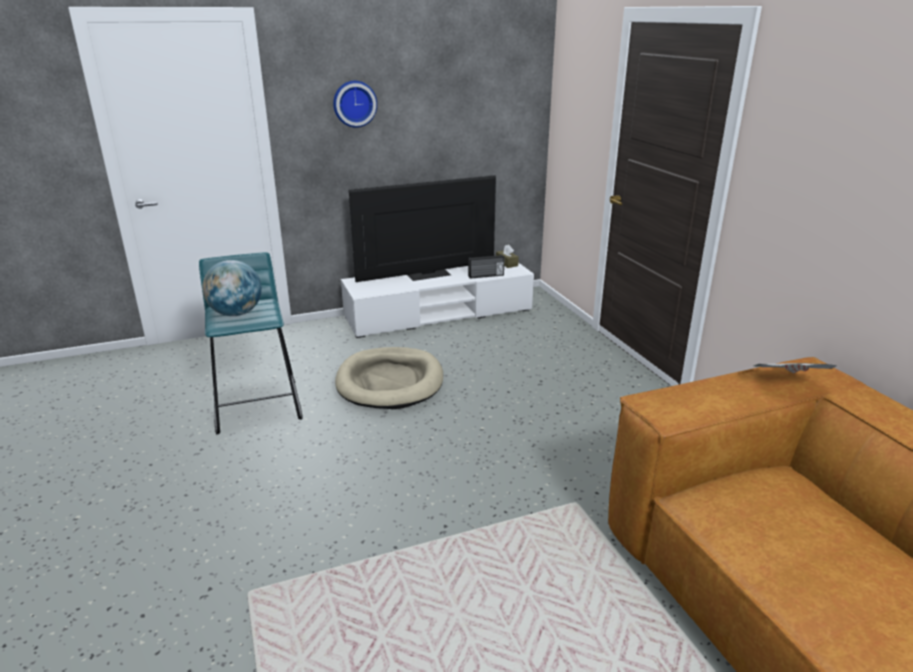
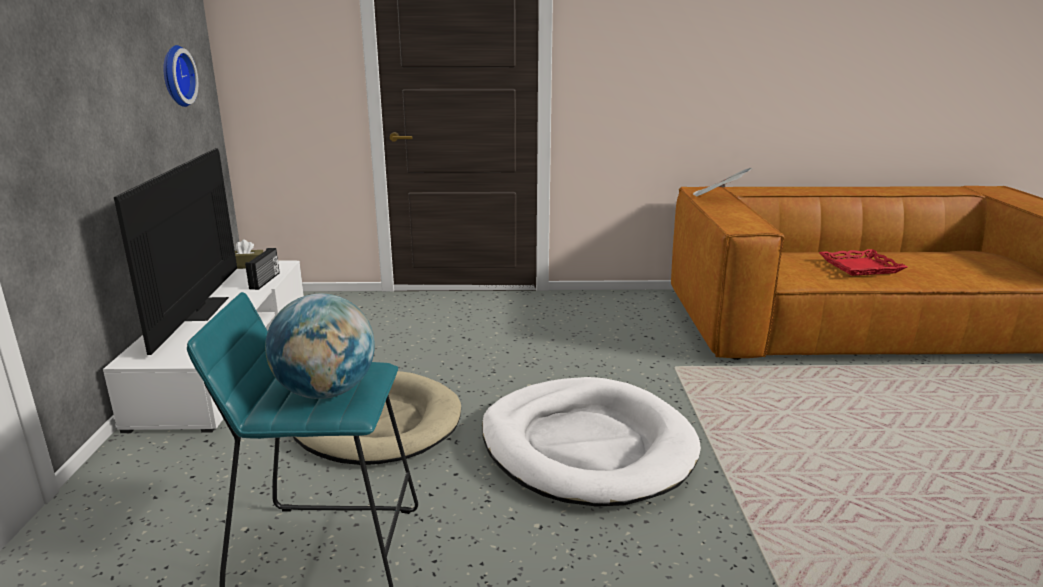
camera: 70 degrees left, 5 degrees down
wall clock [333,81,377,128] -> wall clock moved to [163,45,198,107]
none -> white dog bed [482,377,701,507]
none -> red tray [819,249,908,276]

